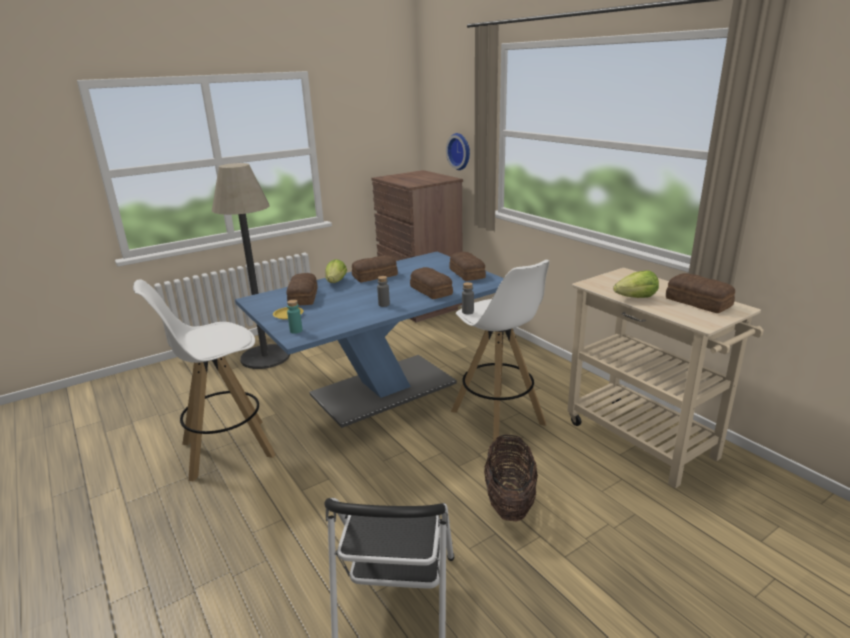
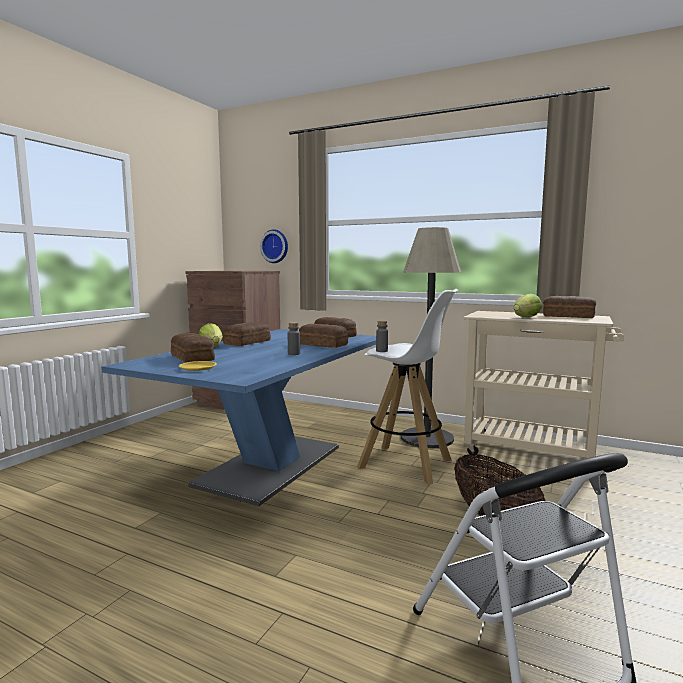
camera: 30 degrees left, 15 degrees down
white stool [133,279,276,481] -> none
floor lamp [212,163,290,369] -> floor lamp moved to [401,227,461,448]
turquoise bottle [287,300,302,334] -> none

